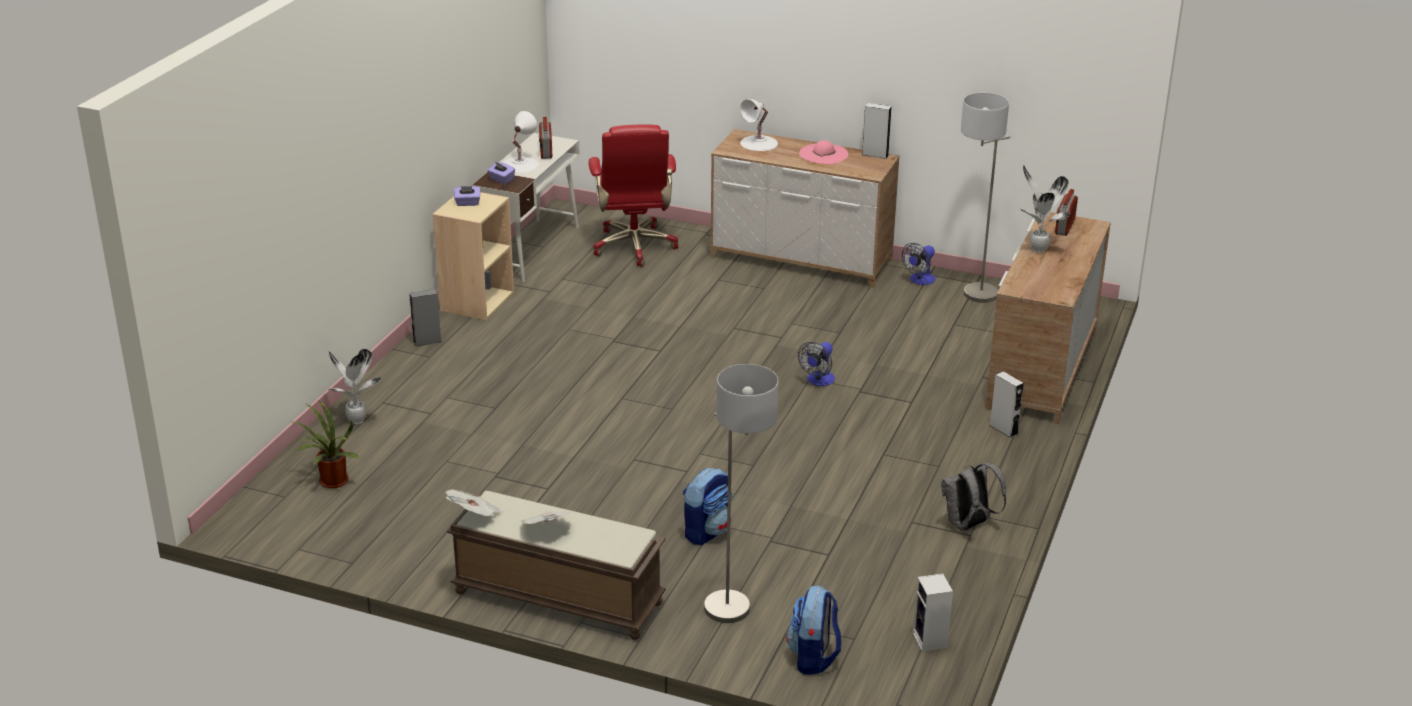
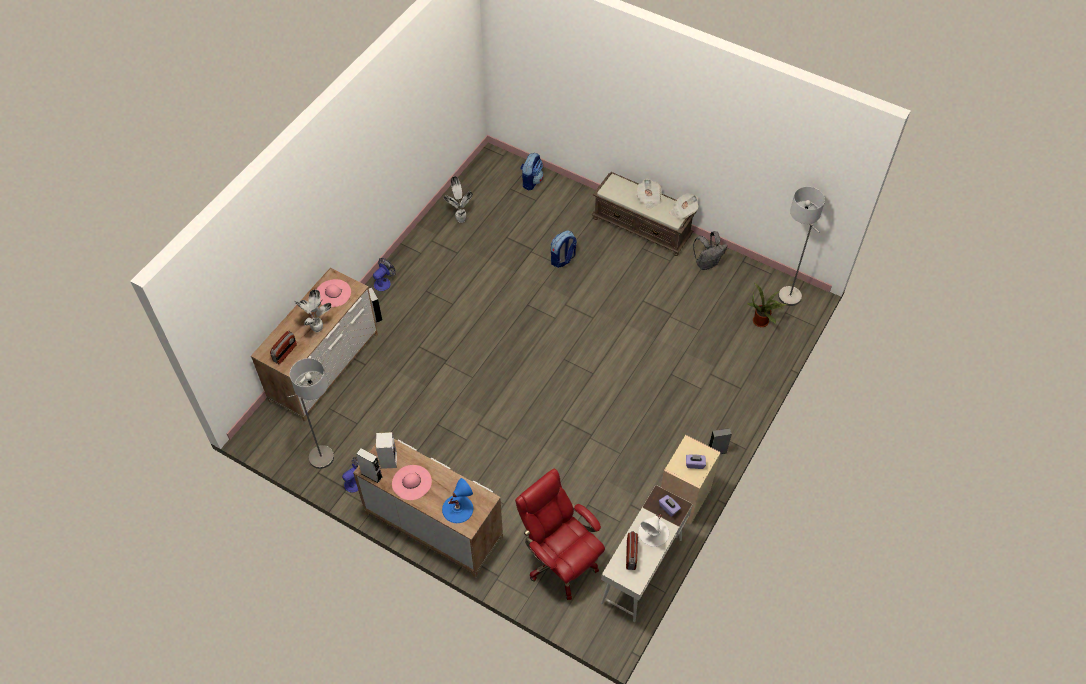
camera: 170 degrees left, 25 degrees up
potted plant [328,349,381,424] -> potted plant moved to [444,176,473,223]
red office chair [589,124,679,267] -> red office chair turned 45 degrees counterclockwise [515,468,605,600]
grey floor lamp [704,364,779,623] -> grey floor lamp moved to [778,187,825,306]
white table lamp [740,99,778,151] -> blue table lamp [442,478,473,523]
fan [798,342,835,386] -> fan moved to [373,258,396,291]
speaker [913,574,953,652] -> speaker moved to [376,432,397,469]
grey backpack [941,463,1006,531] -> grey backpack moved to [693,231,728,270]
none -> pink hat [317,279,351,307]

